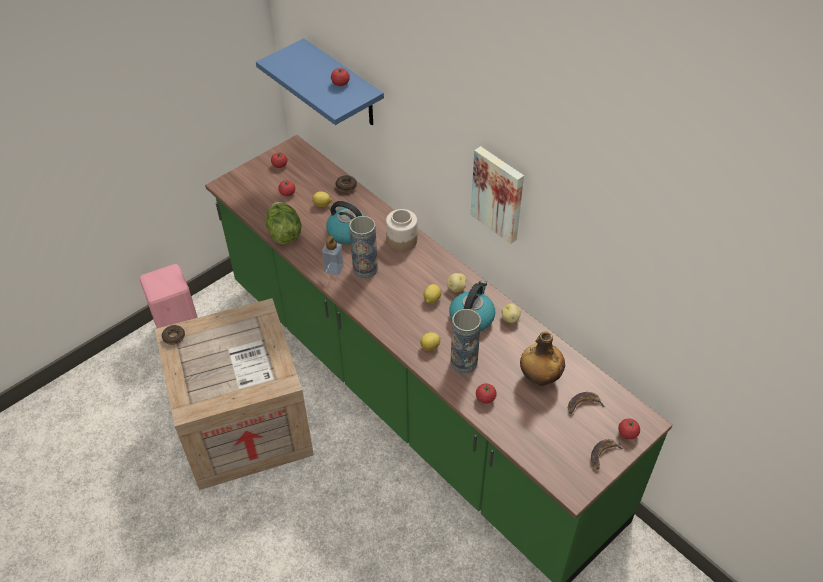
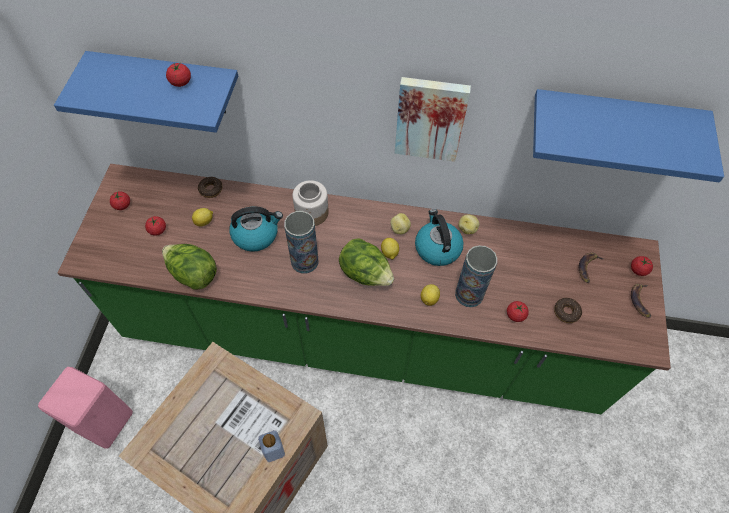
camera: 40 degrees left, 10 degrees up
donut [162,325,185,345] -> donut moved to [554,298,582,323]
soap dispenser [322,236,344,276] -> soap dispenser moved to [258,430,285,462]
bottle [520,331,565,386] -> none
none -> lettuce [339,238,394,286]
none -> blue shelf [533,89,724,182]

